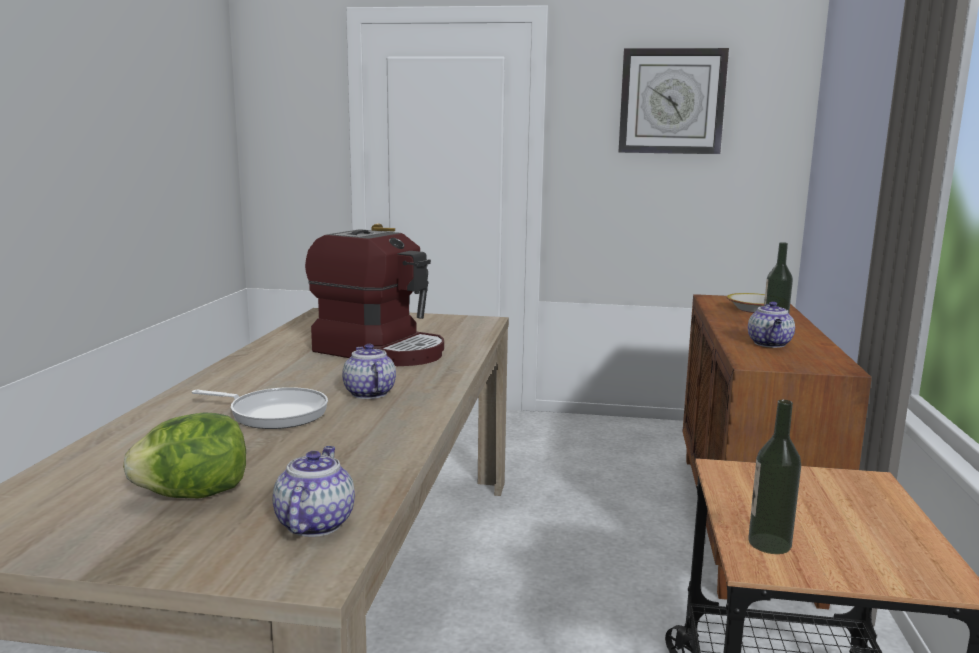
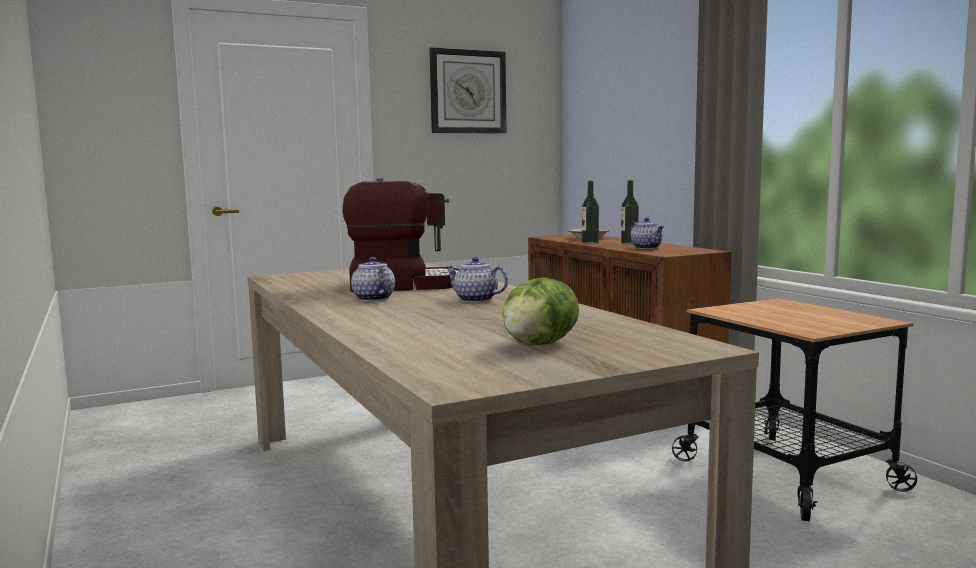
camera: 35 degrees left, 5 degrees down
frying pan [192,387,328,429] -> none
teapot [272,446,355,537] -> teapot moved to [351,257,395,301]
bottle [748,400,801,554] -> bottle moved to [582,181,599,244]

